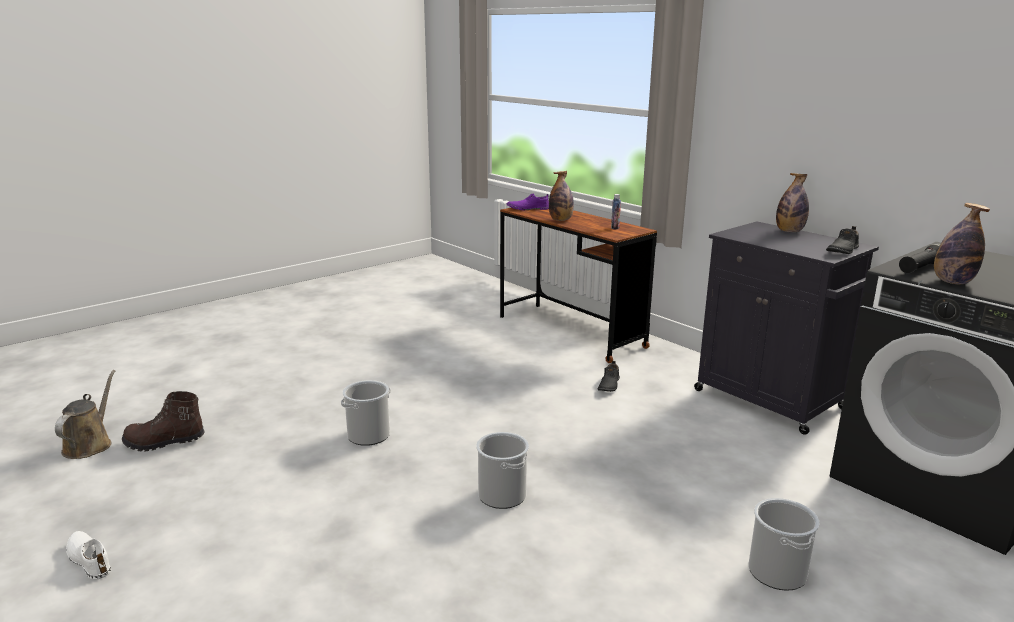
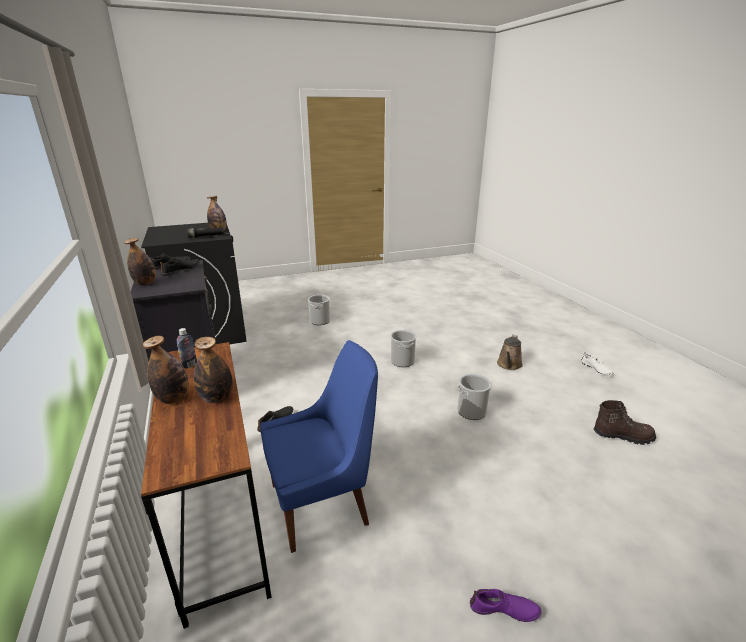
camera: 160 degrees left, 5 degrees up
brown watering can [55,370,115,459] -> brown watering can moved to [497,335,523,370]
purple shoe [507,194,549,210] -> purple shoe moved to [470,589,542,622]
none -> bottle [143,336,189,404]
none -> black shoe [160,258,200,276]
none -> blue chair [260,340,378,553]

